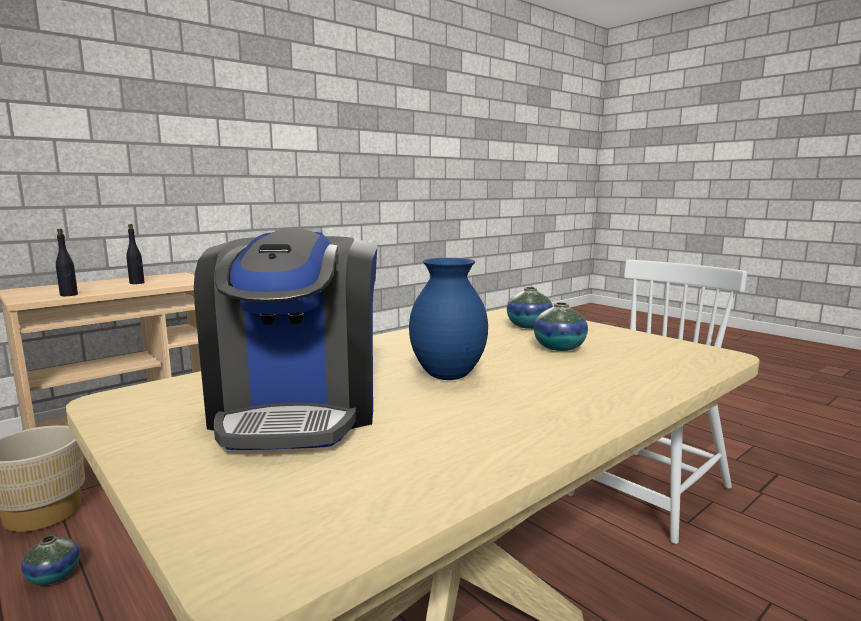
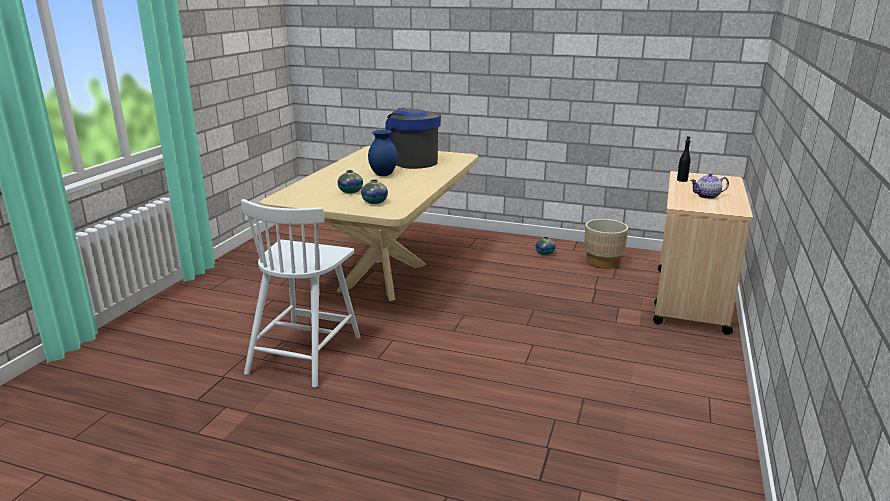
camera: 150 degrees right, 10 degrees up
black bottle [126,224,144,284] -> teapot [691,173,729,199]

